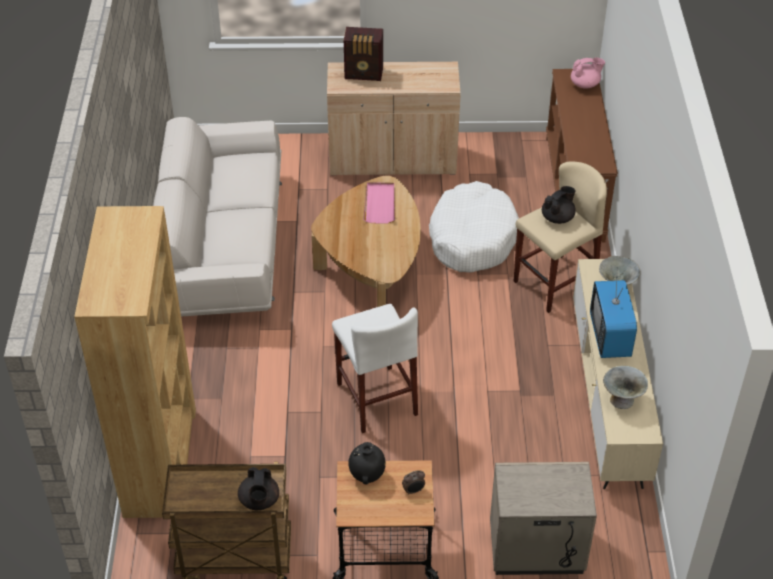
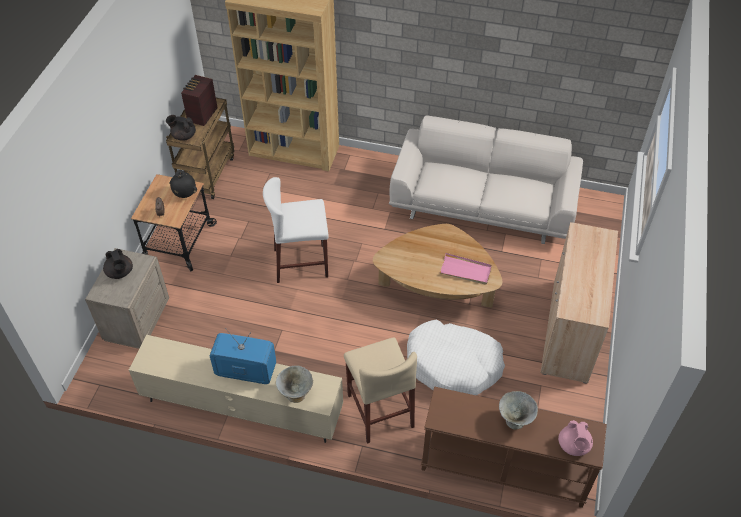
camera: 105 degrees right, 5 degrees up
radio [344,27,383,81] -> radio moved to [181,75,218,126]
black teapot [542,186,576,224] -> black teapot moved to [103,249,133,279]
grey bowl [603,366,648,409] -> grey bowl moved to [499,391,538,430]

